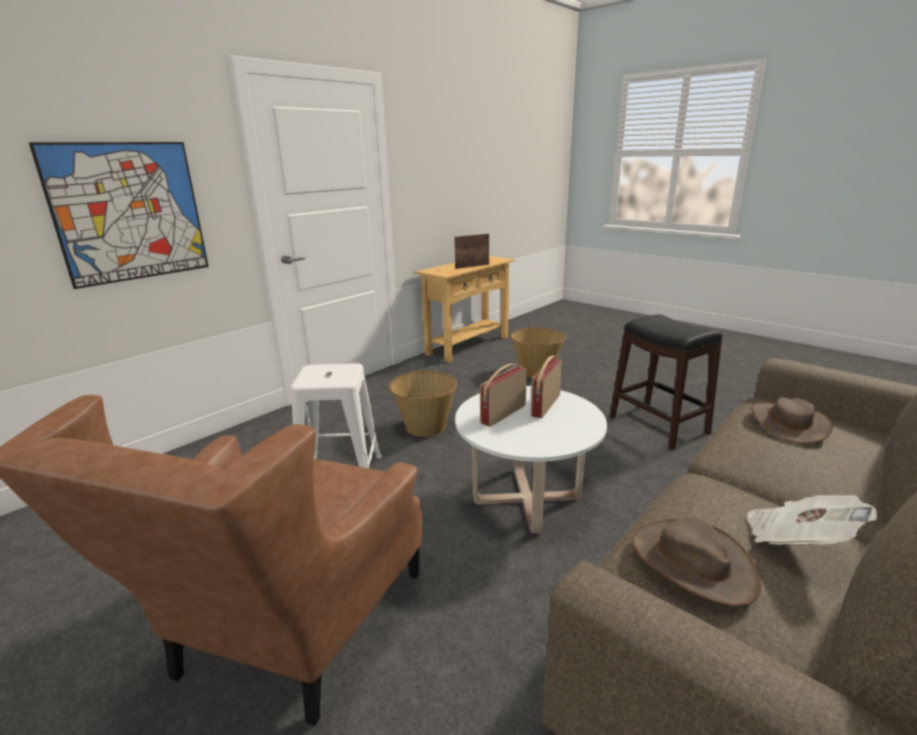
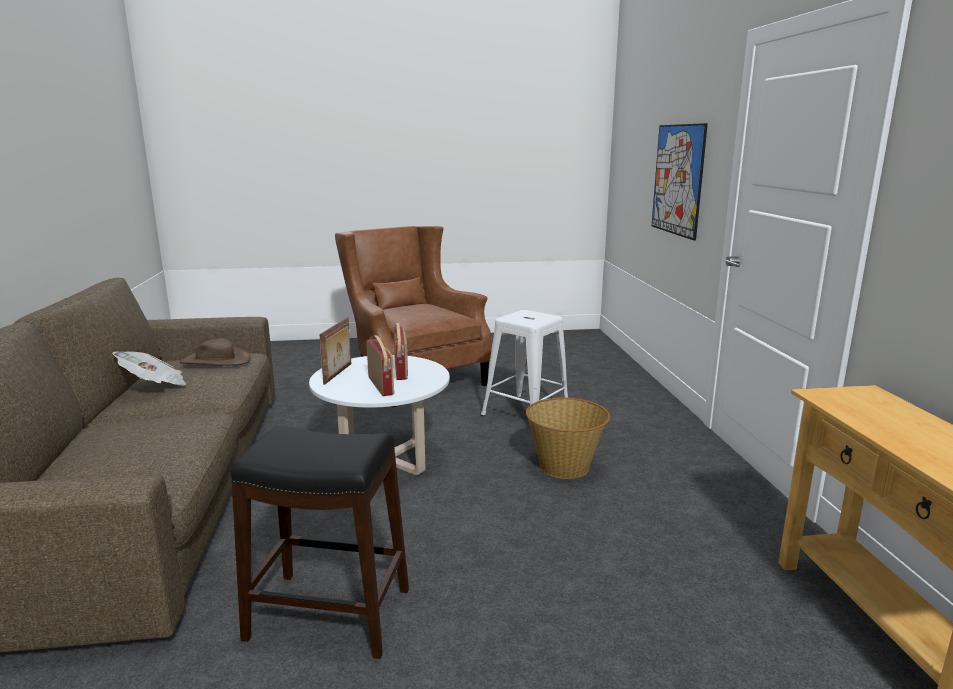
camera: 130 degrees right, 5 degrees down
picture frame [454,234,489,269] -> picture frame moved to [319,317,351,385]
basket [510,327,566,378] -> none
brown hat [751,397,833,444] -> none

